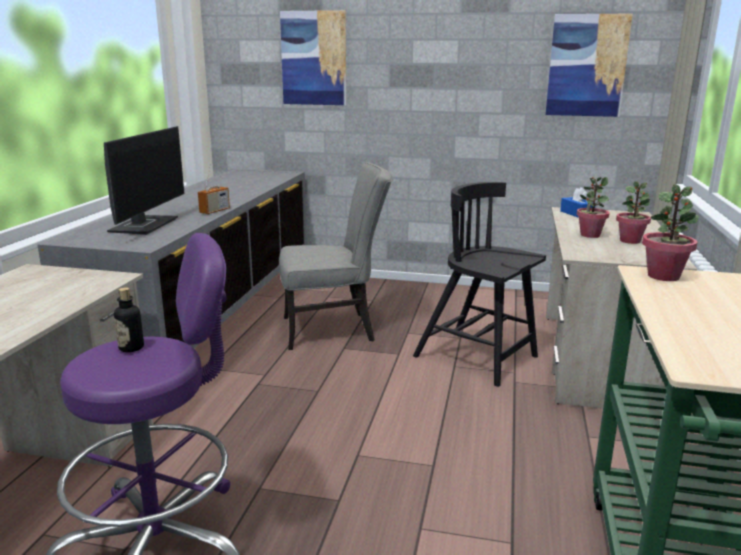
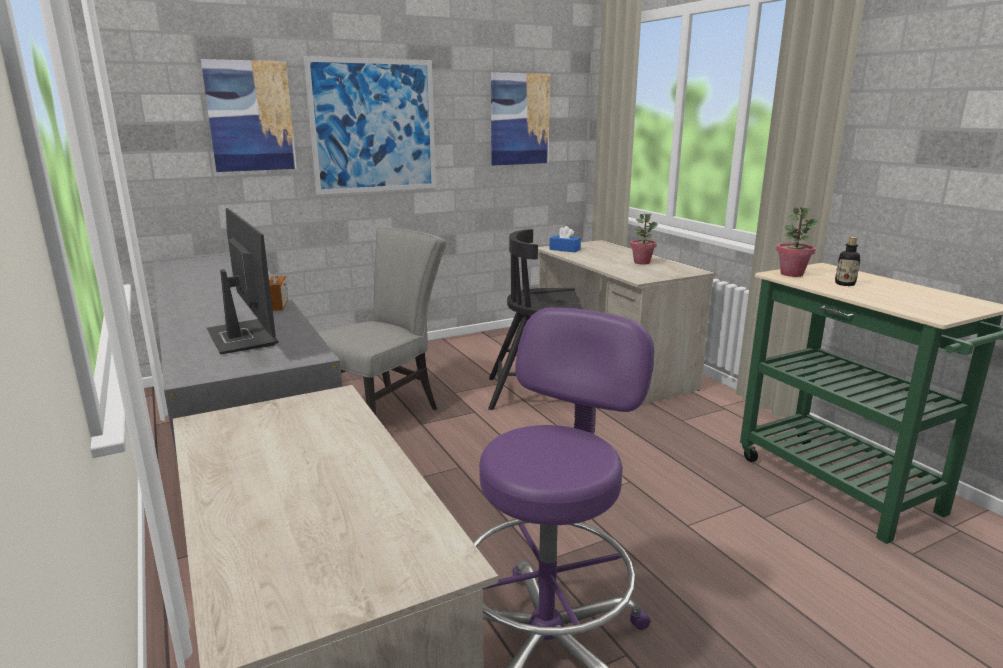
camera: 40 degrees left, 0 degrees up
bottle [114,287,144,352] -> bottle moved to [835,237,861,286]
potted plant [577,177,610,238] -> none
none -> picture [304,56,436,195]

